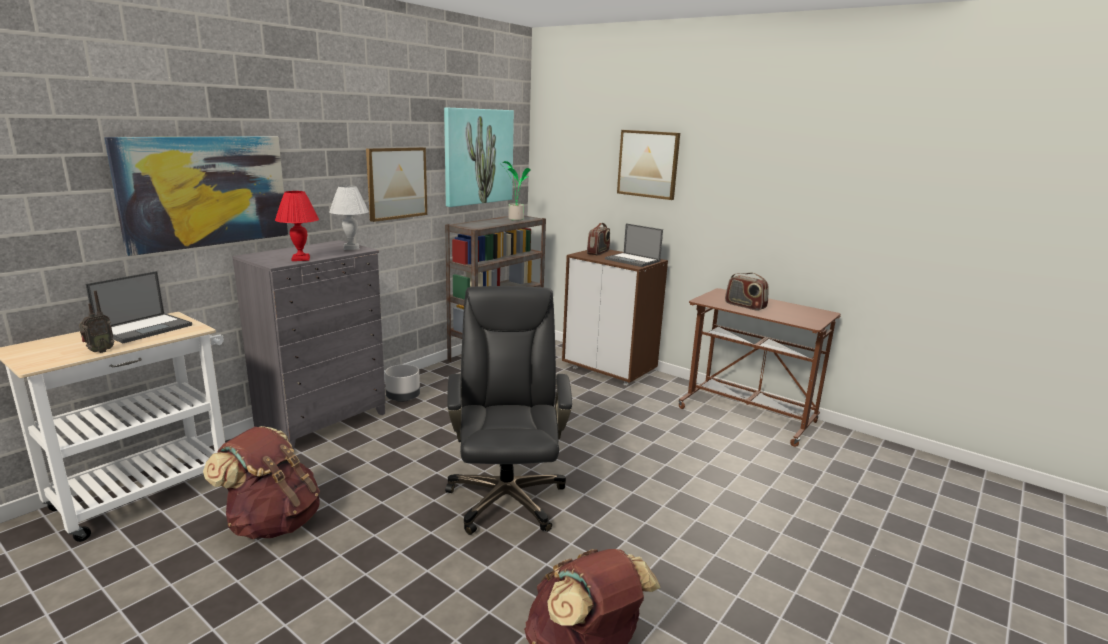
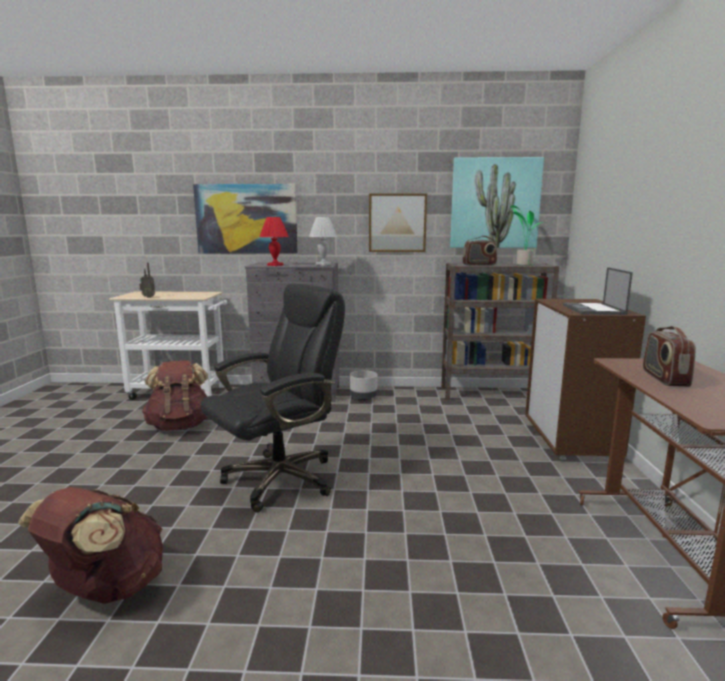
camera: 55 degrees right, 5 degrees down
laptop [85,271,192,343] -> none
radio [587,223,610,255] -> radio moved to [462,236,497,265]
picture [617,130,680,200] -> none

